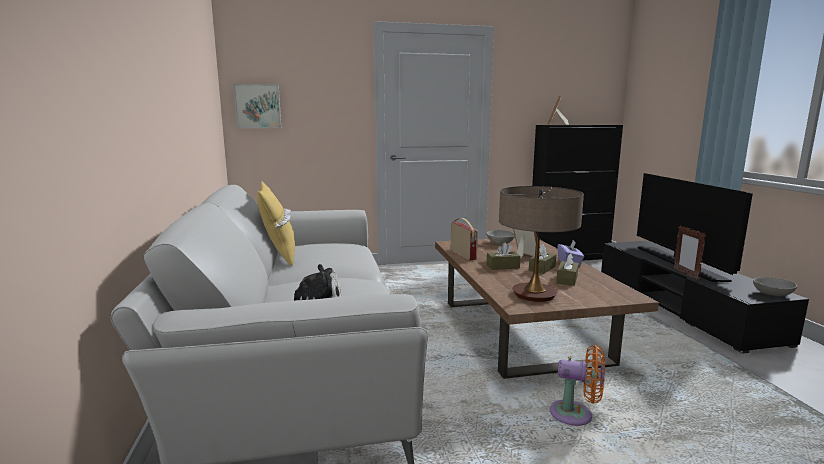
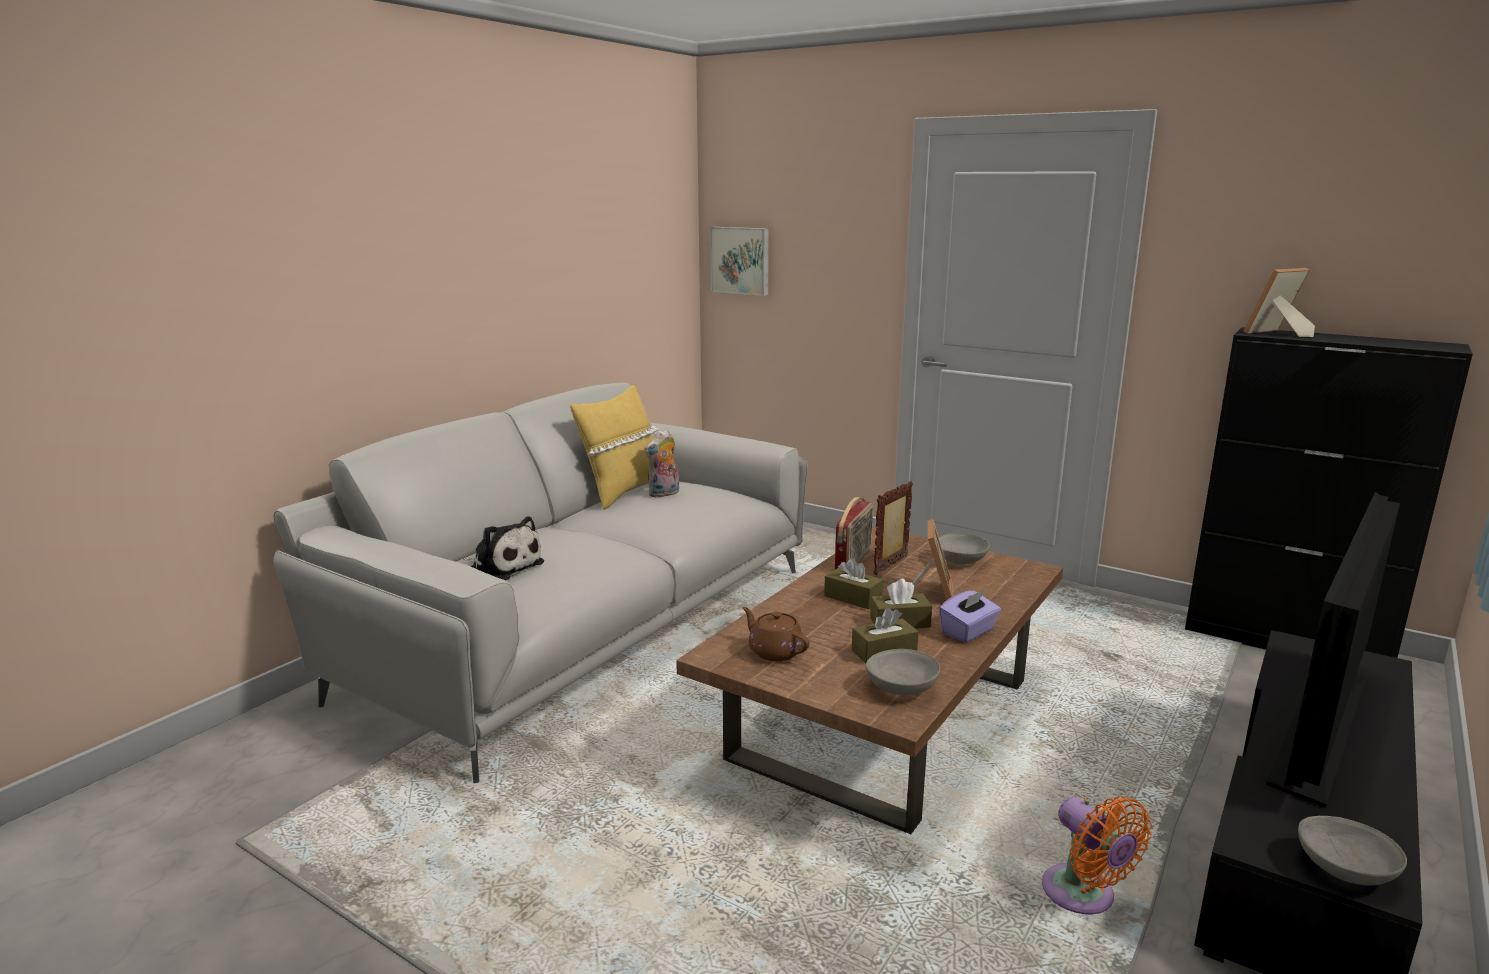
camera: 45 degrees right, 5 degrees up
table lamp [499,186,584,302] -> brown teapot [742,607,809,661]
orange fan [550,345,605,426] -> orange fan moved to [1042,796,1152,914]
picture frame [674,225,706,280] -> picture frame moved to [873,481,913,575]
none -> plush toy [644,429,679,498]
none -> grey bowl [866,649,941,695]

